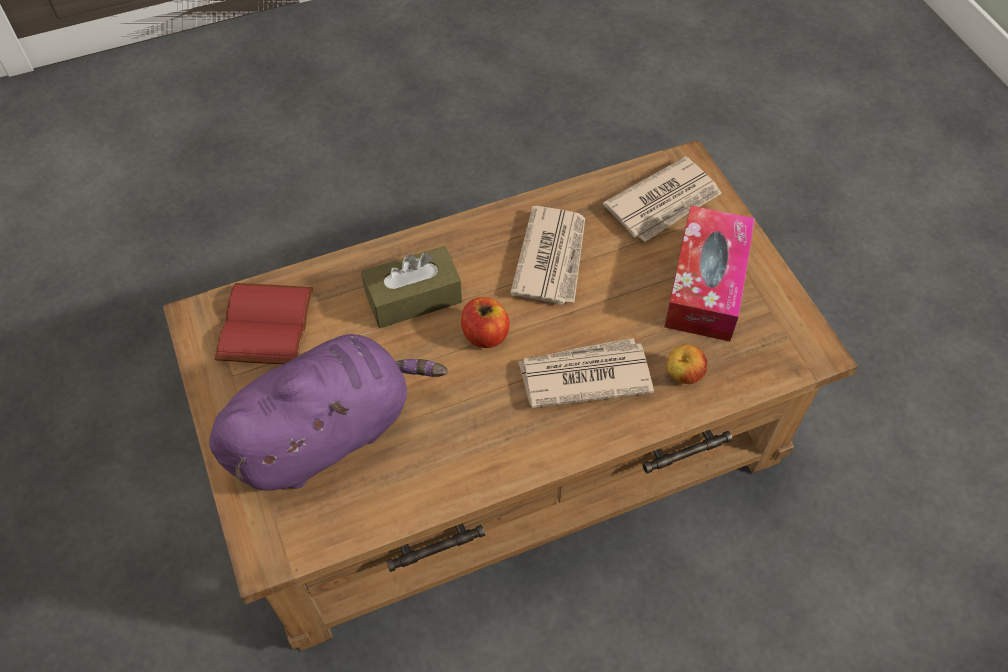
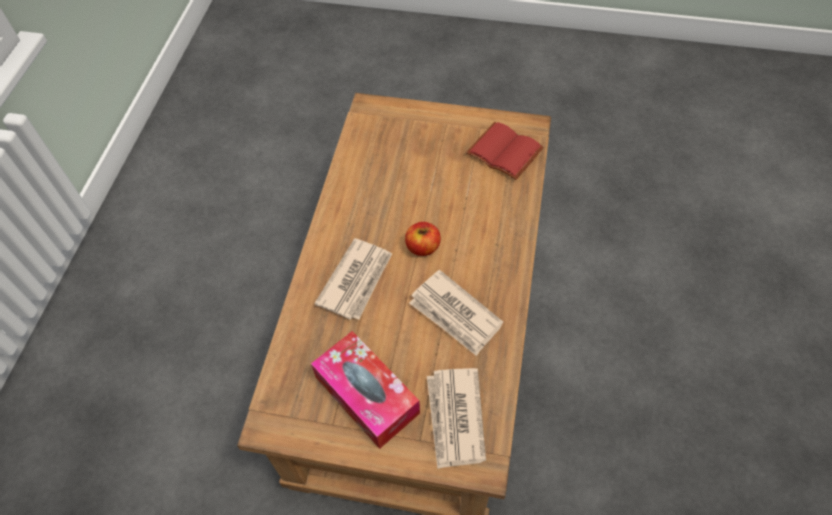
camera: 125 degrees right, 0 degrees up
purple plush toy [209,334,448,490] -> none
brown tissue box [361,246,462,328] -> none
apple [666,344,708,384] -> none

